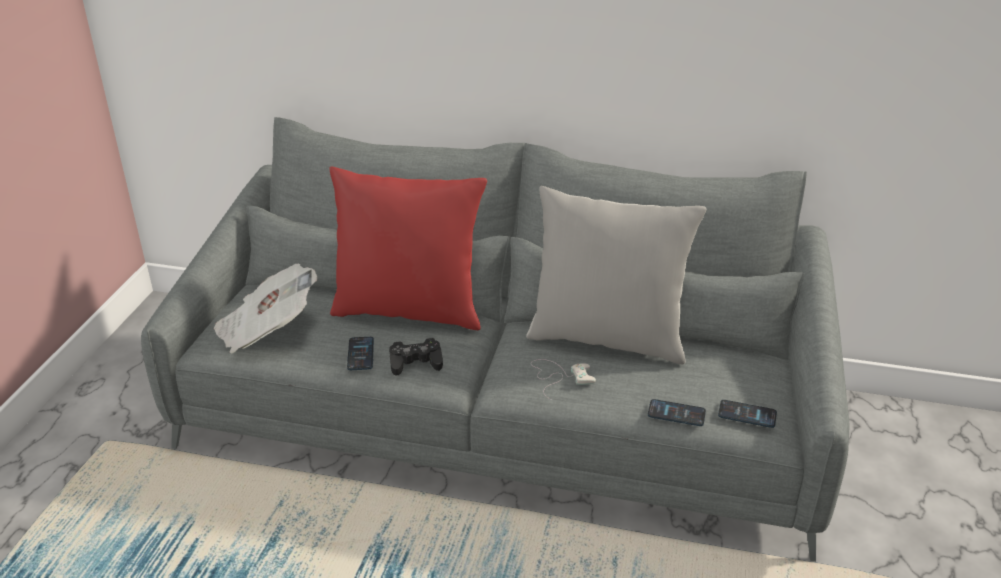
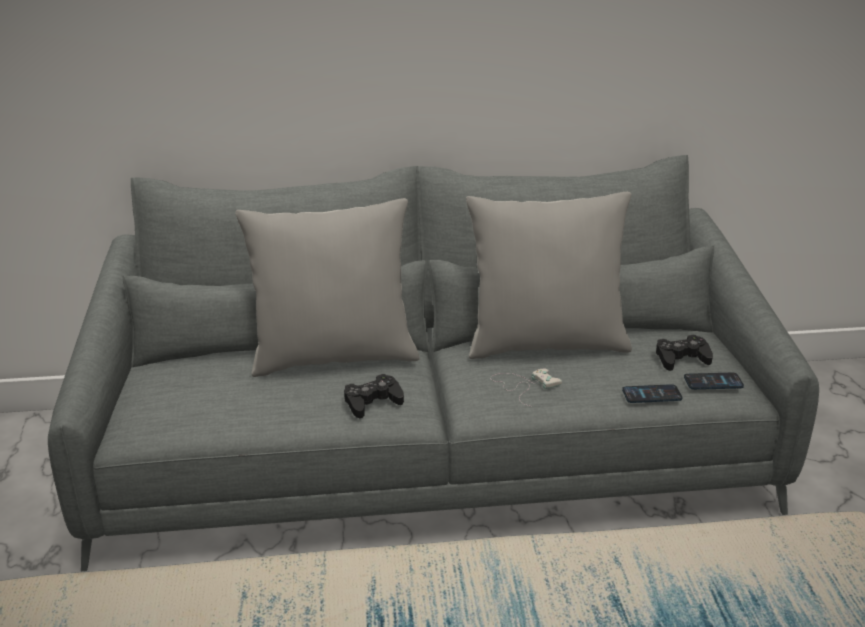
camera: 20 degrees left, 5 degrees down
newspaper [214,263,317,354] -> none
red pillow [330,166,487,330] -> grey pillow [236,198,420,377]
phone [347,337,374,370] -> none
none -> black game controller [656,335,713,371]

